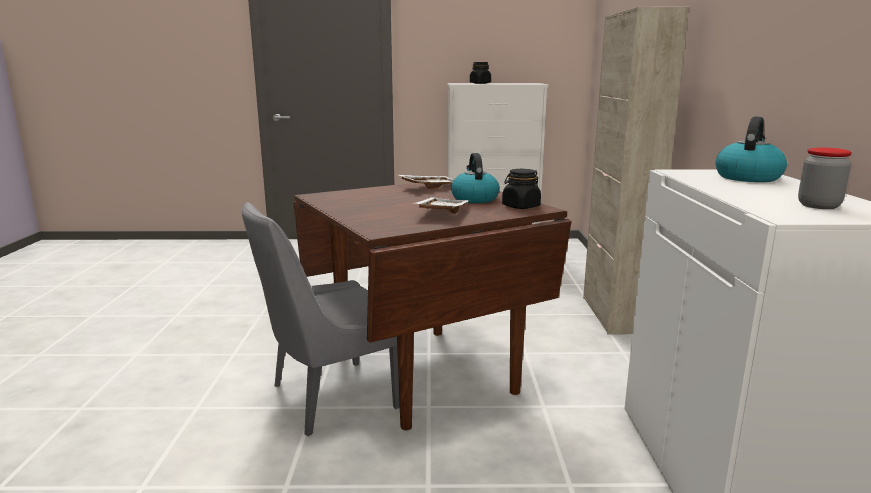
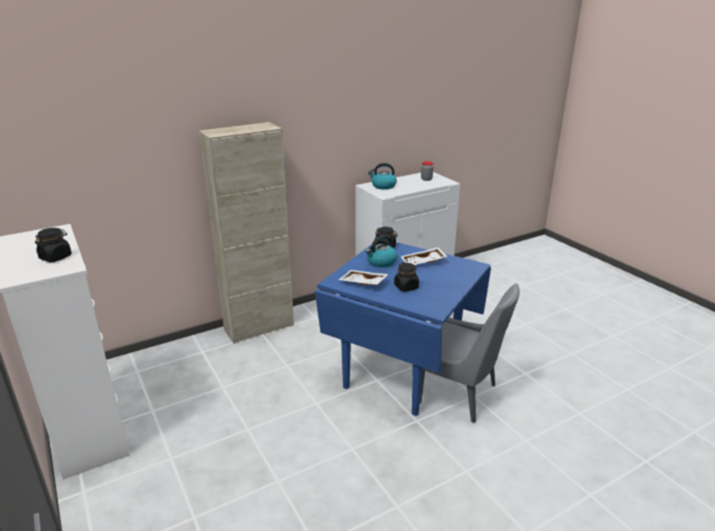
camera: 120 degrees left, 10 degrees up
brown dining table [293,183,572,430] -> blue dining table [315,242,491,416]
none -> black jar [394,262,419,292]

